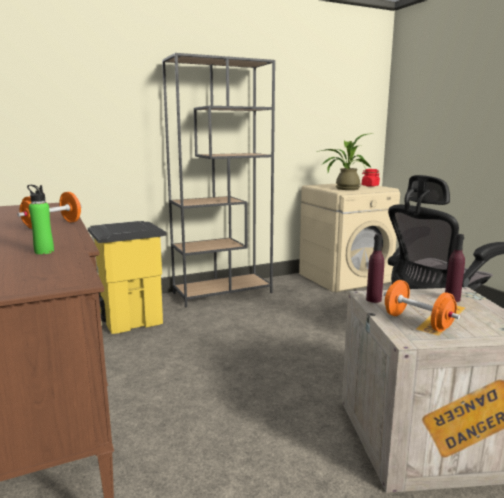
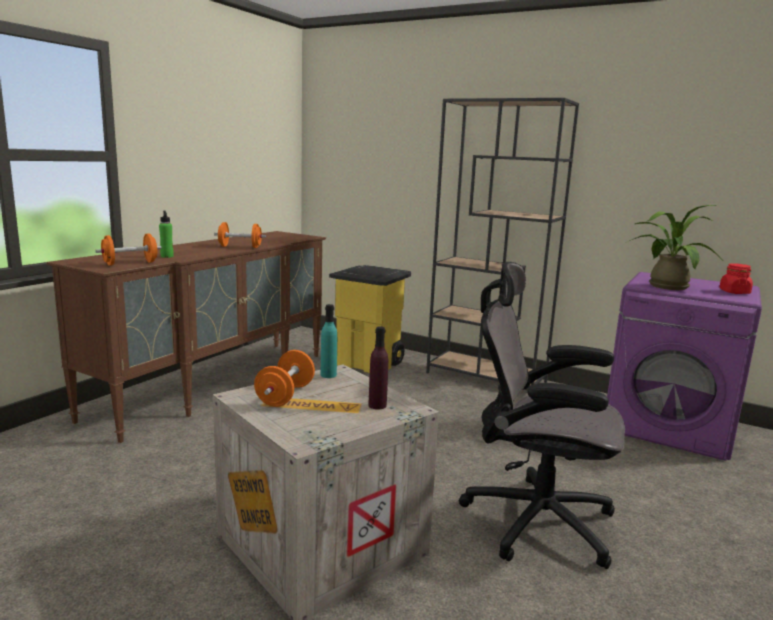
camera: 55 degrees right, 0 degrees up
beige washing machine [299,183,400,292] -> purple washing machine [607,272,762,461]
purple bottle [366,234,384,303] -> turquoise bottle [320,304,337,378]
none -> orange dumbbell [95,234,162,266]

